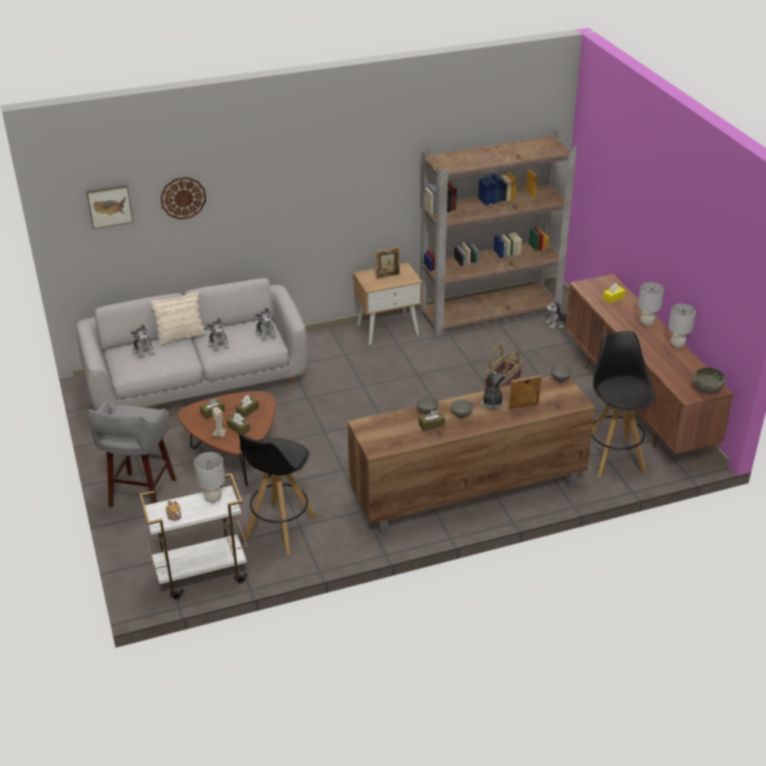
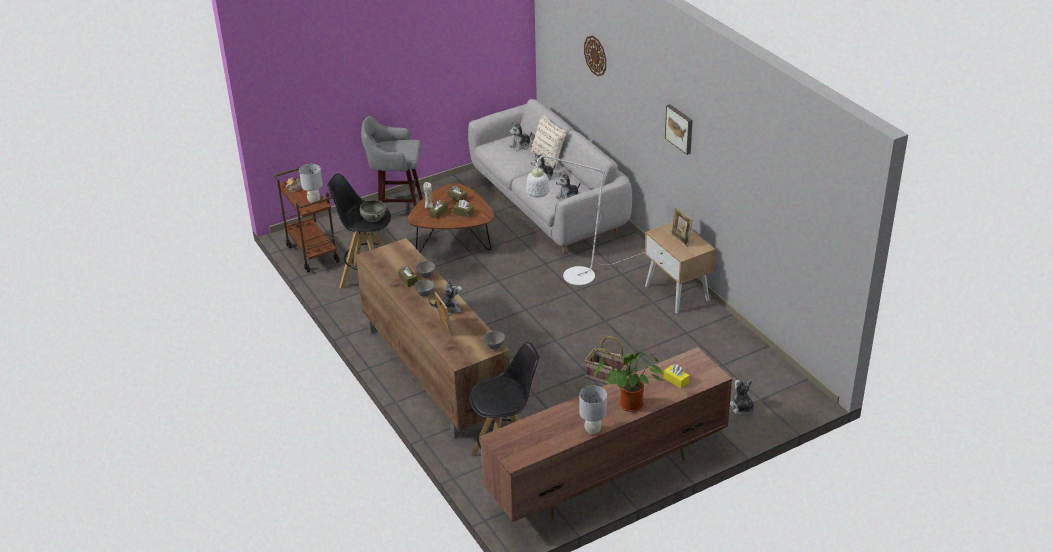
camera: 80 degrees right, 0 degrees up
picture [86,185,133,229] -> picture moved to [665,104,693,155]
white cart [139,473,249,600] -> brown cart [274,167,340,273]
brown bookcase [419,129,577,337] -> none
grey table lamp [638,283,664,326] -> potted plant [594,350,663,412]
grey bowl [692,367,727,394] -> grey bowl moved to [360,200,386,222]
none -> white floor lamp [526,154,644,285]

